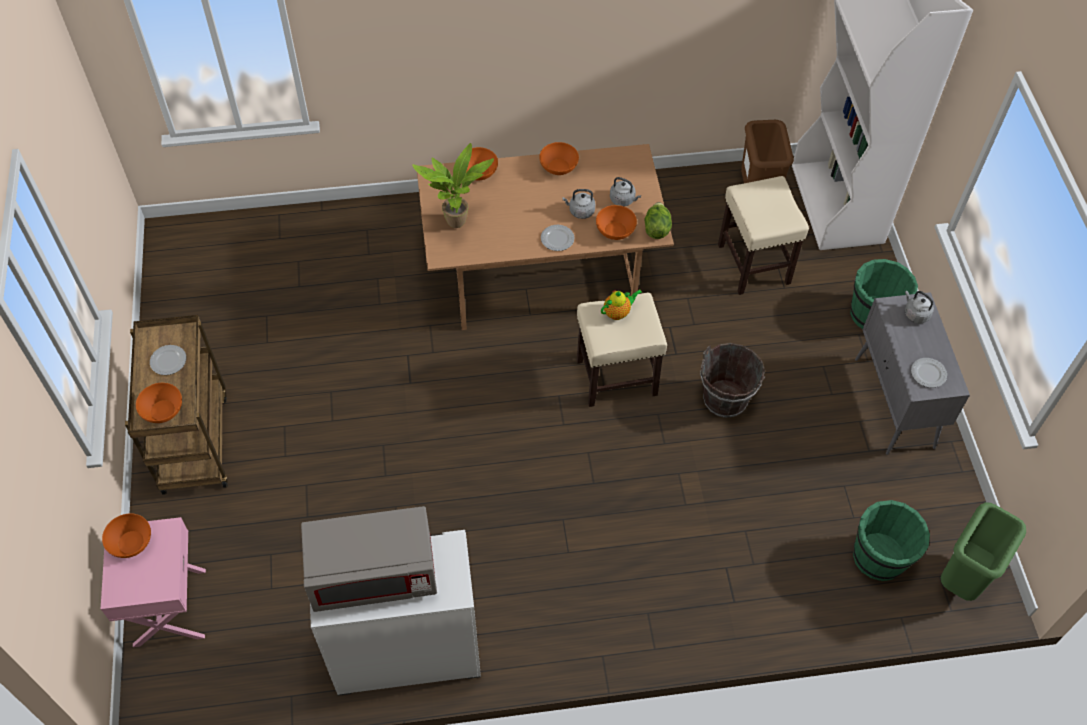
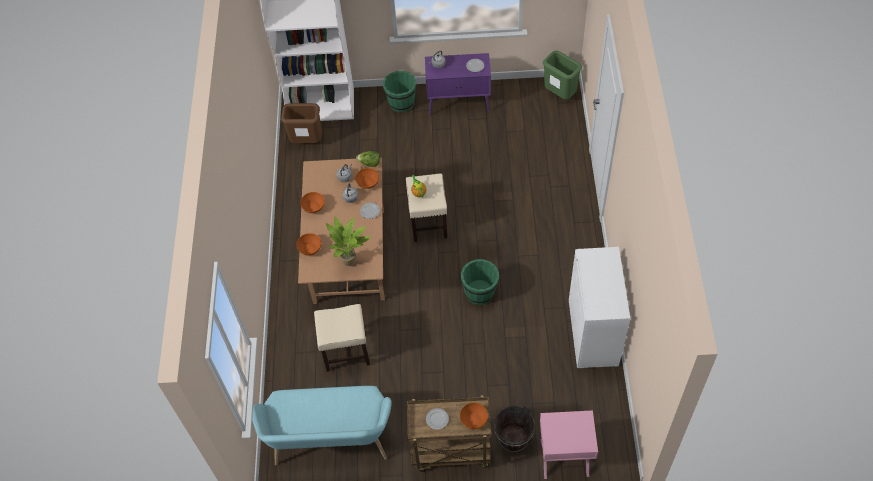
camera: 80 degrees left, 0 degrees up
orange bowl [102,513,151,558] -> none
grey microwave [301,506,437,612] -> none
brown bucket [700,343,765,418] -> brown bucket moved to [494,405,535,452]
beige stool [718,176,809,295] -> beige stool moved to [314,304,370,372]
green bucket [853,500,930,581] -> green bucket moved to [461,259,499,305]
grey cabinet [855,292,970,455] -> purple cabinet [425,53,491,115]
none -> turquoise bench [252,386,392,465]

